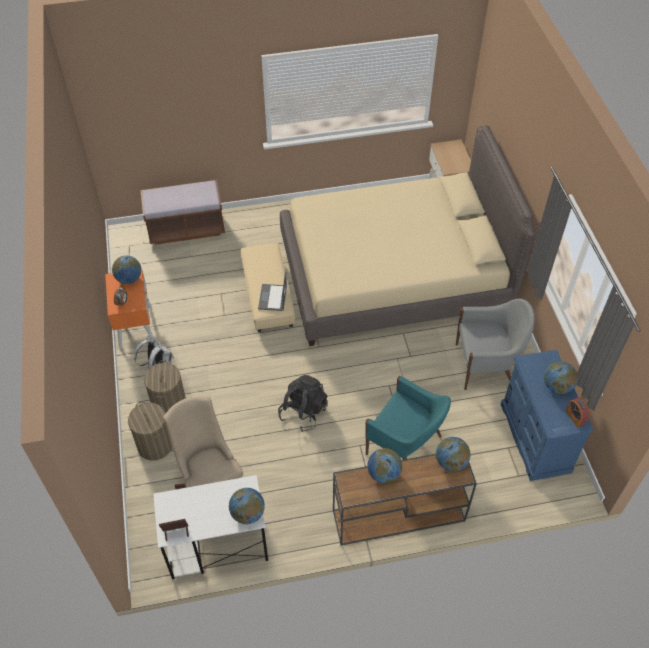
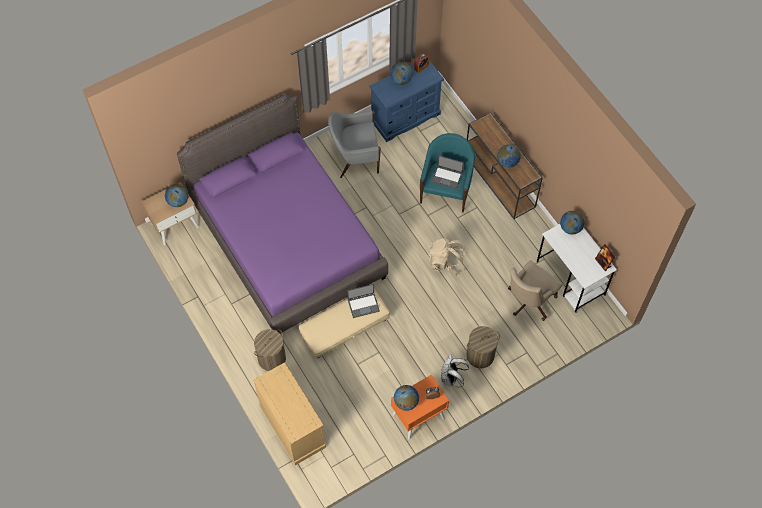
camera: 110 degrees left, 10 degrees up
laundry basket [128,401,172,461] -> laundry basket moved to [254,329,286,371]
brown bench [141,180,225,245] -> beige dresser [253,362,326,465]
black backpack [278,375,328,432] -> beige backpack [428,238,466,275]
beige bed [280,125,536,346] -> purple bed [177,94,388,334]
globe [436,437,470,472] -> globe moved to [165,184,188,207]
grey armchair [456,299,535,390] -> grey armchair turned 75 degrees counterclockwise [328,110,381,178]
none -> laptop [431,155,464,190]

